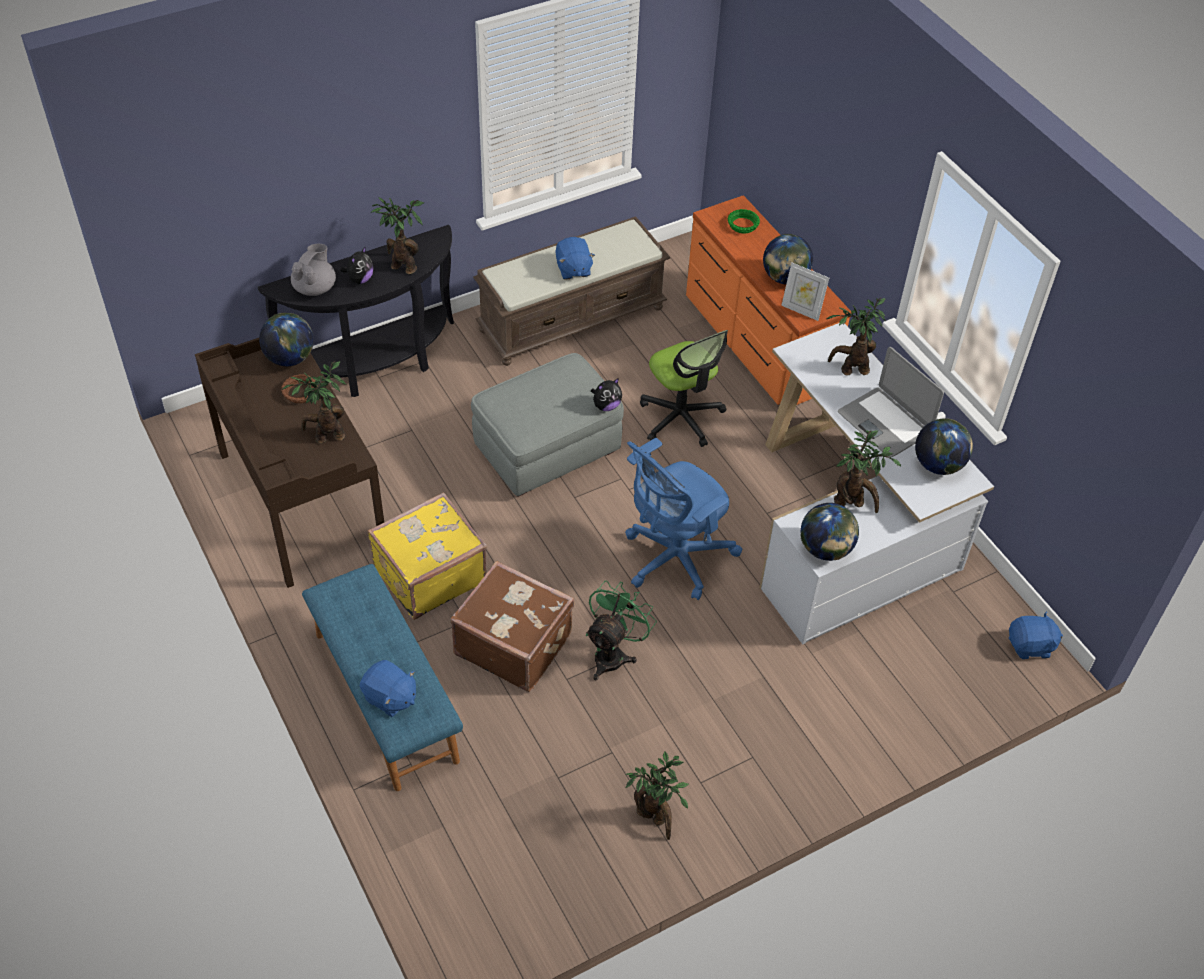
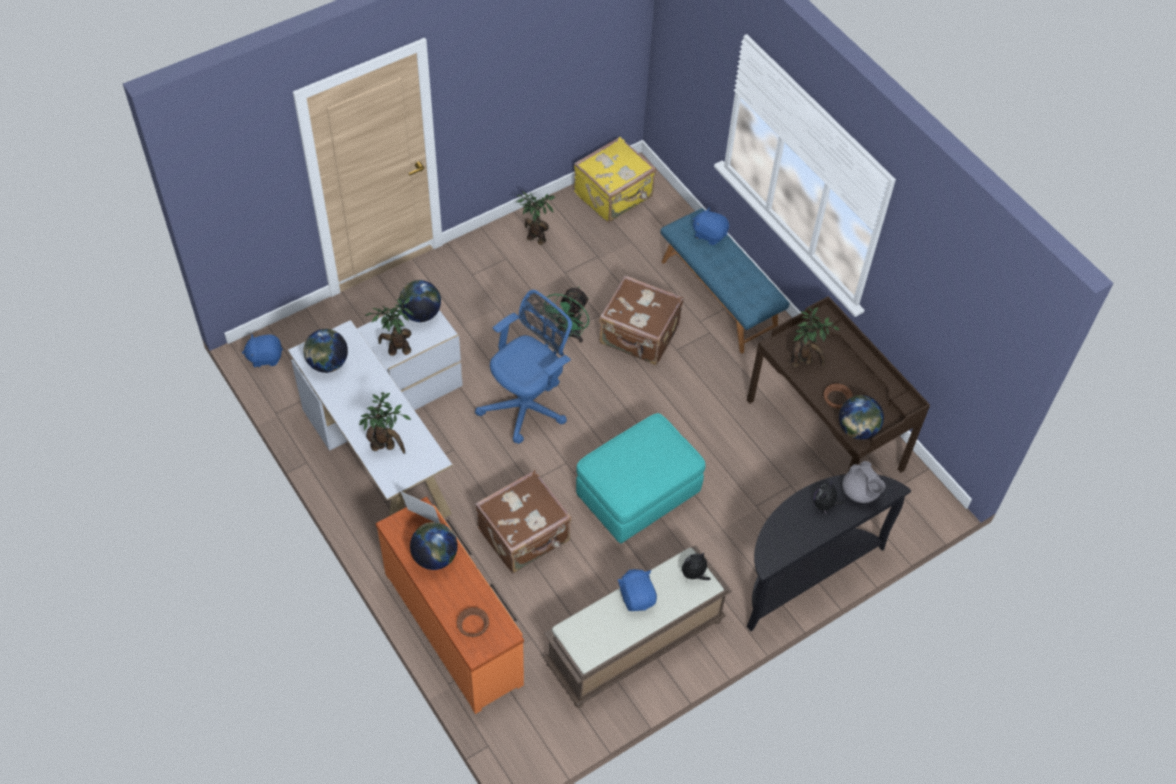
camera: 175 degrees right, 5 degrees up
grey teapot [291,244,336,296] -> grey teapot turned 45 degrees counterclockwise [842,461,886,503]
yellow suitcase [367,492,487,620] -> yellow suitcase moved to [574,137,656,223]
potted plant [371,197,424,274] -> none
grey ottoman [471,353,624,497] -> turquoise ottoman [576,413,706,544]
plush toy [591,378,622,411] -> plush toy moved to [682,552,710,580]
office chair [640,330,728,447] -> brown suitcase [475,470,571,574]
green bowl [728,209,760,233] -> brown bowl [456,607,489,637]
laptop [838,347,944,458] -> none

